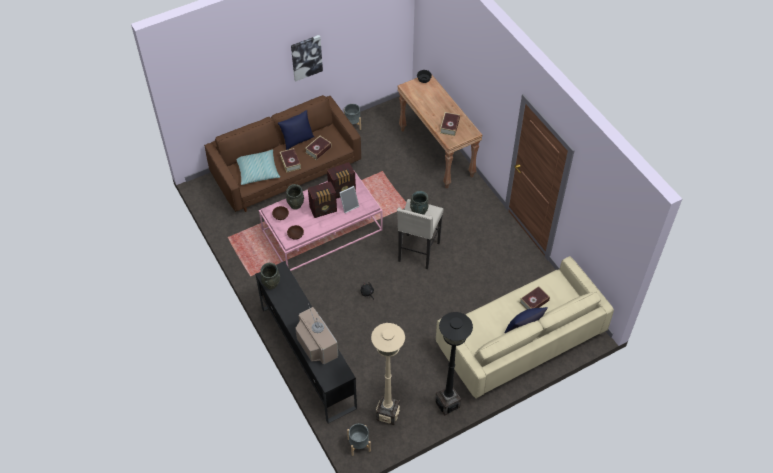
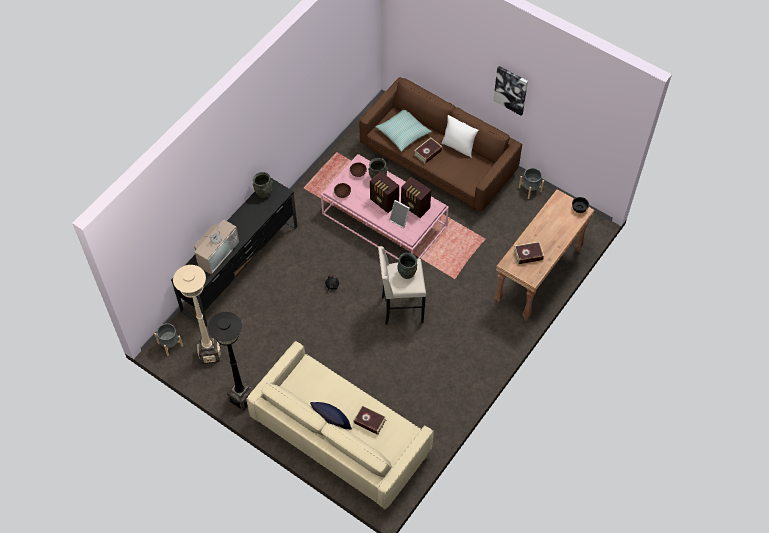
camera: 65 degrees right, 5 degrees up
blue pillow [278,110,314,150] -> white pillow [441,115,479,158]
book [305,136,332,160] -> none

